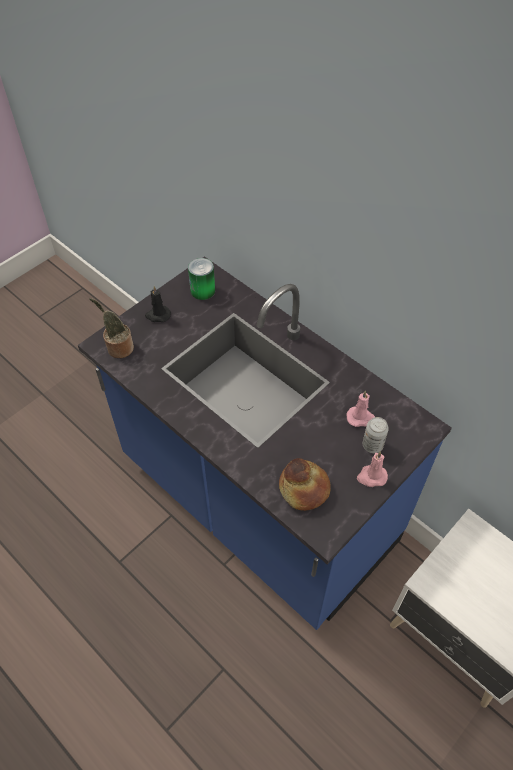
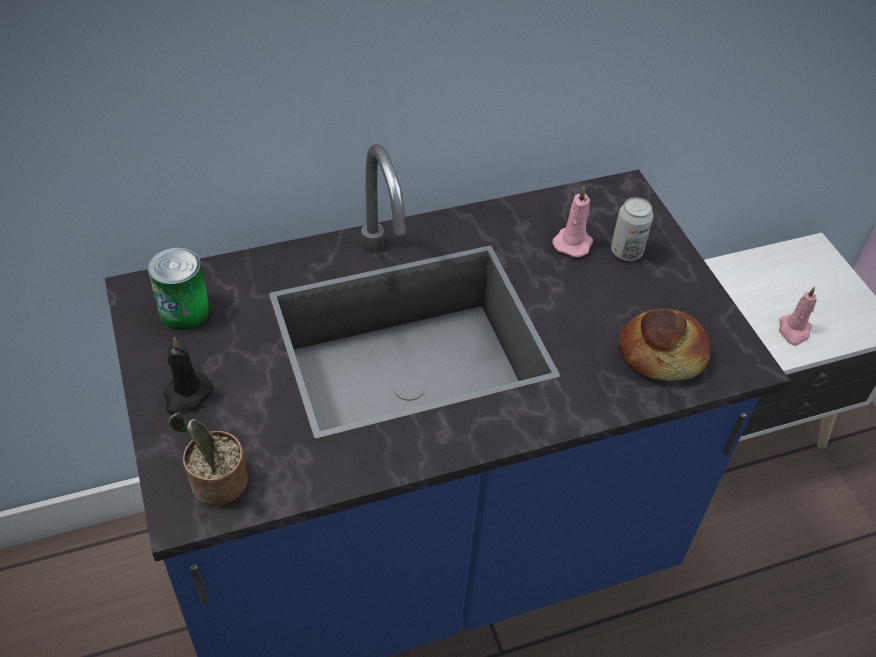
camera: 65 degrees left, 5 degrees down
pink candle [357,451,388,487] -> pink candle moved to [779,286,817,346]

